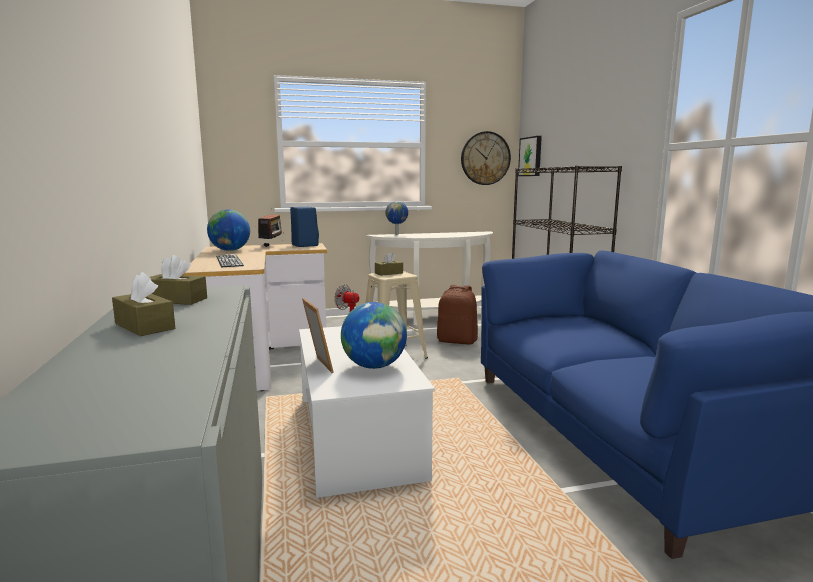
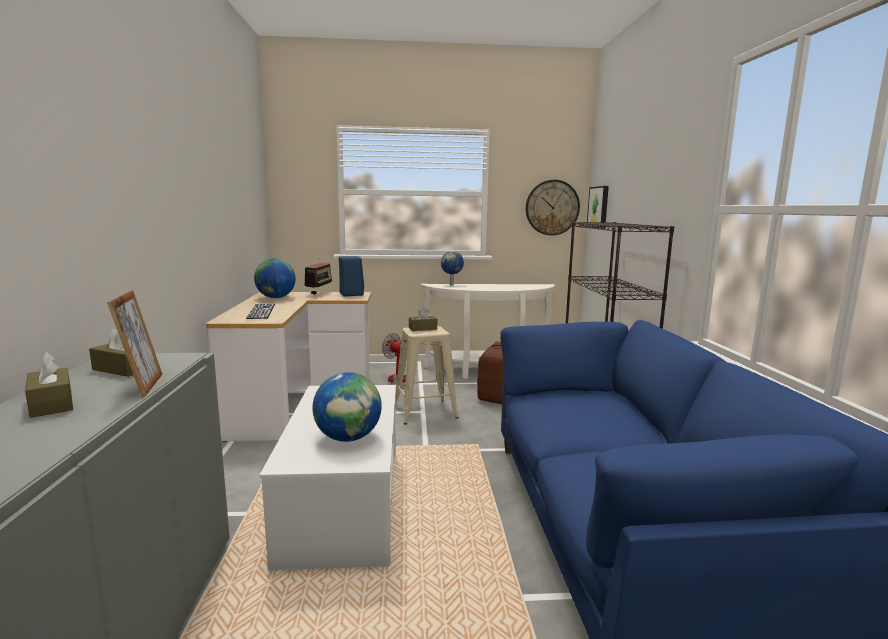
camera: 10 degrees right, 0 degrees up
picture frame [302,298,334,373] -> picture frame moved to [107,290,162,397]

